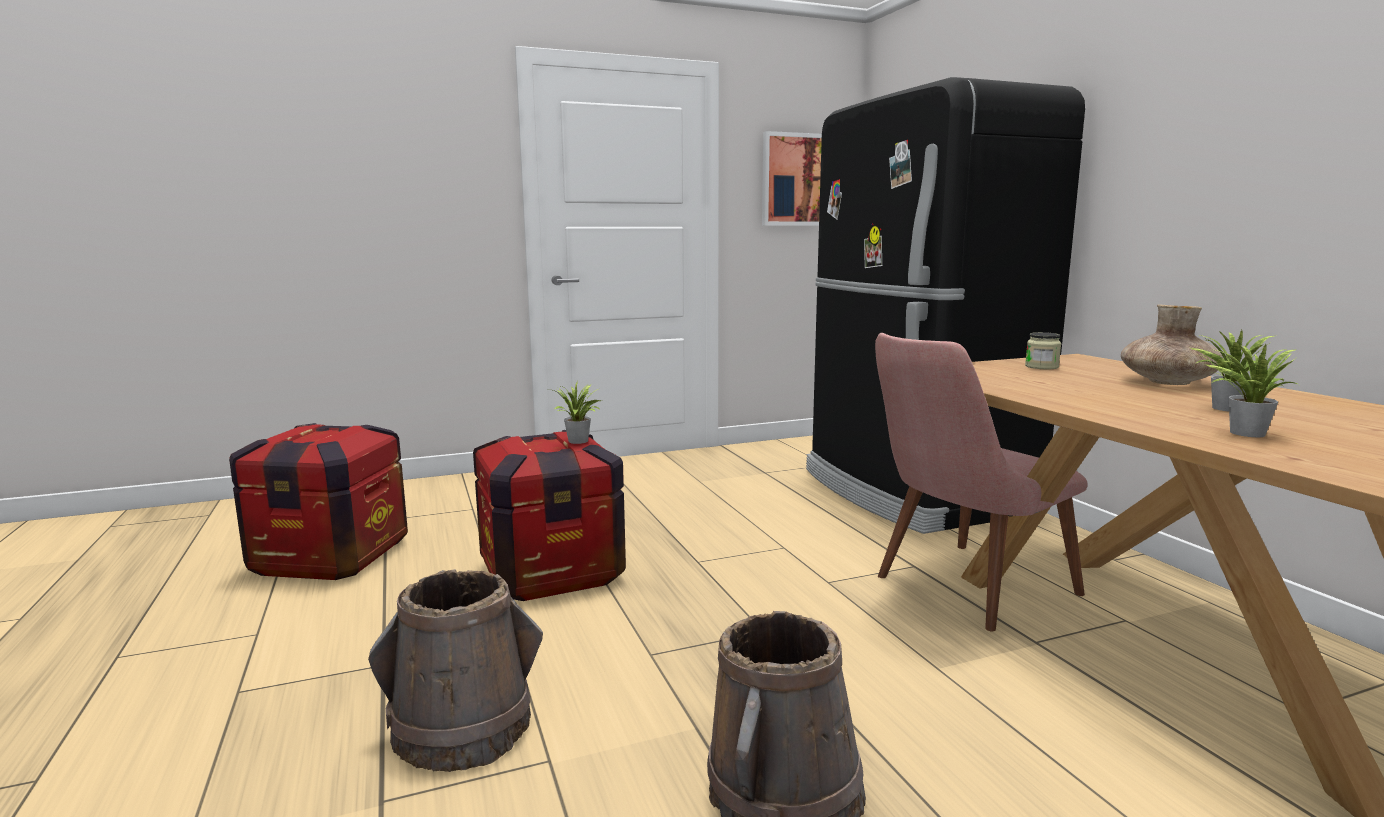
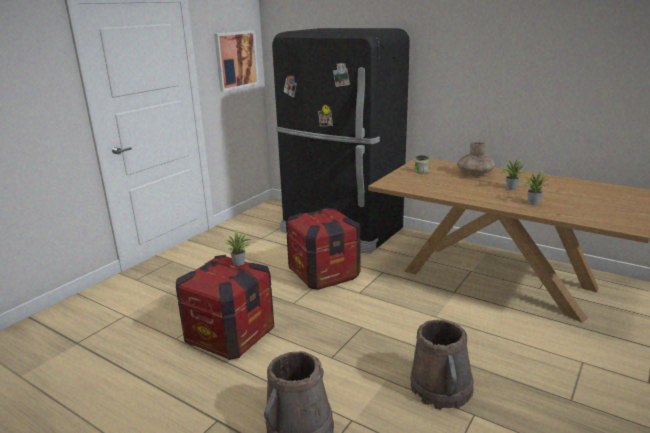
camera: 35 degrees left, 10 degrees up
crate [229,423,408,580] -> crate moved to [286,208,360,290]
pink chair [875,333,1087,631] -> none

